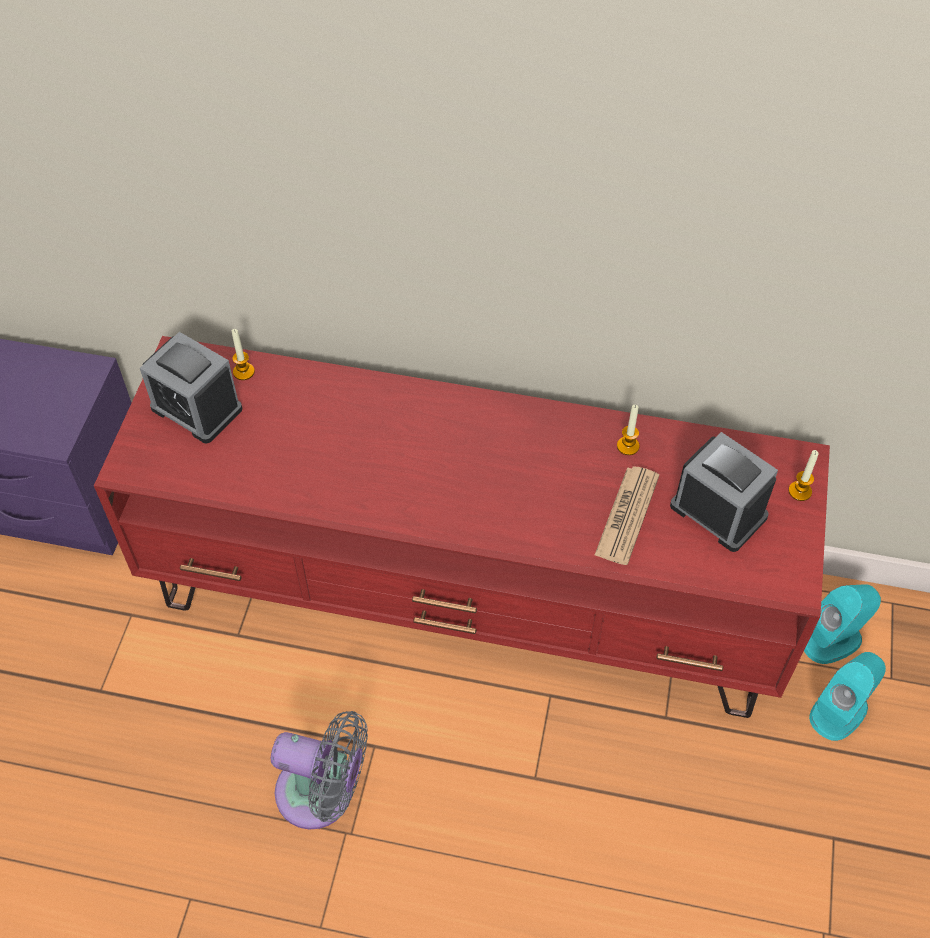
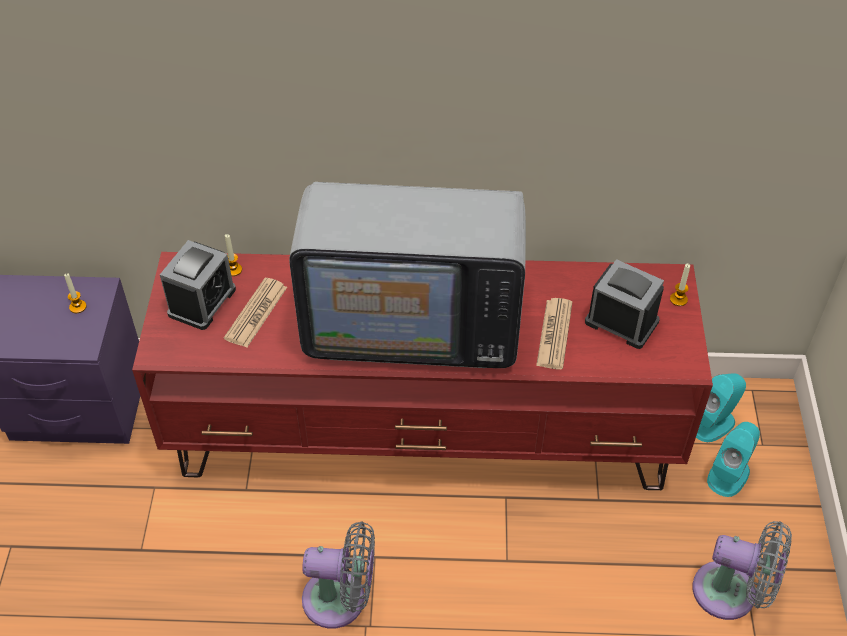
camera: 10 degrees left, 5 degrees down
alarm clock [140,332,242,443] -> alarm clock turned 90 degrees counterclockwise [160,240,236,330]
candle [617,405,640,455] -> candle moved to [64,273,87,313]
none -> newspaper [224,278,287,347]
none -> television [289,182,526,368]
none -> grey fan [692,521,792,620]

